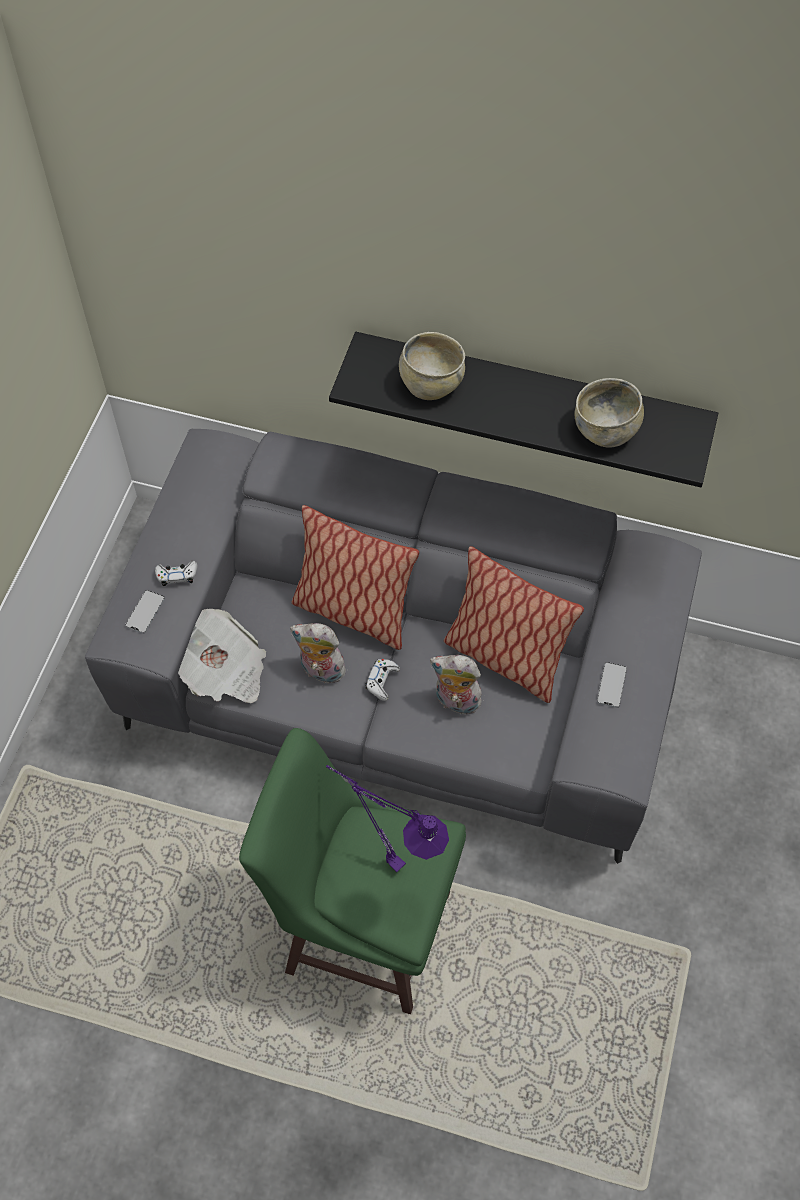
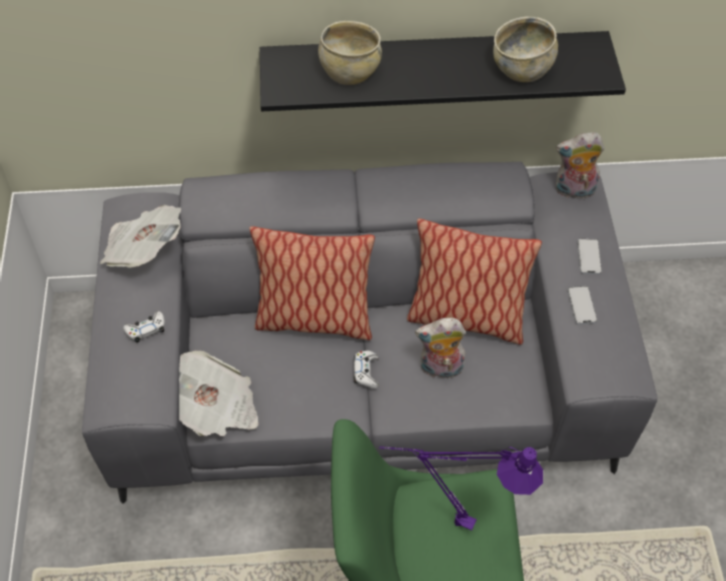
camera: 20 degrees left, 5 degrees down
phone [125,590,165,634] -> phone moved to [577,239,602,274]
plush toy [290,623,351,683] -> plush toy moved to [555,132,604,199]
none -> newspaper [100,205,182,268]

